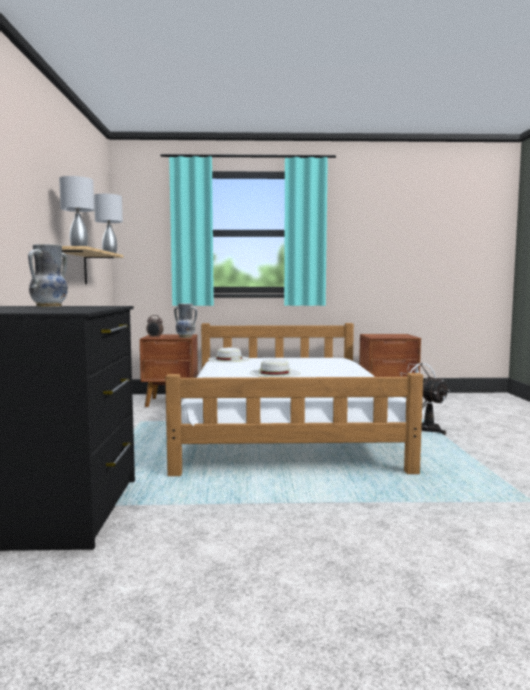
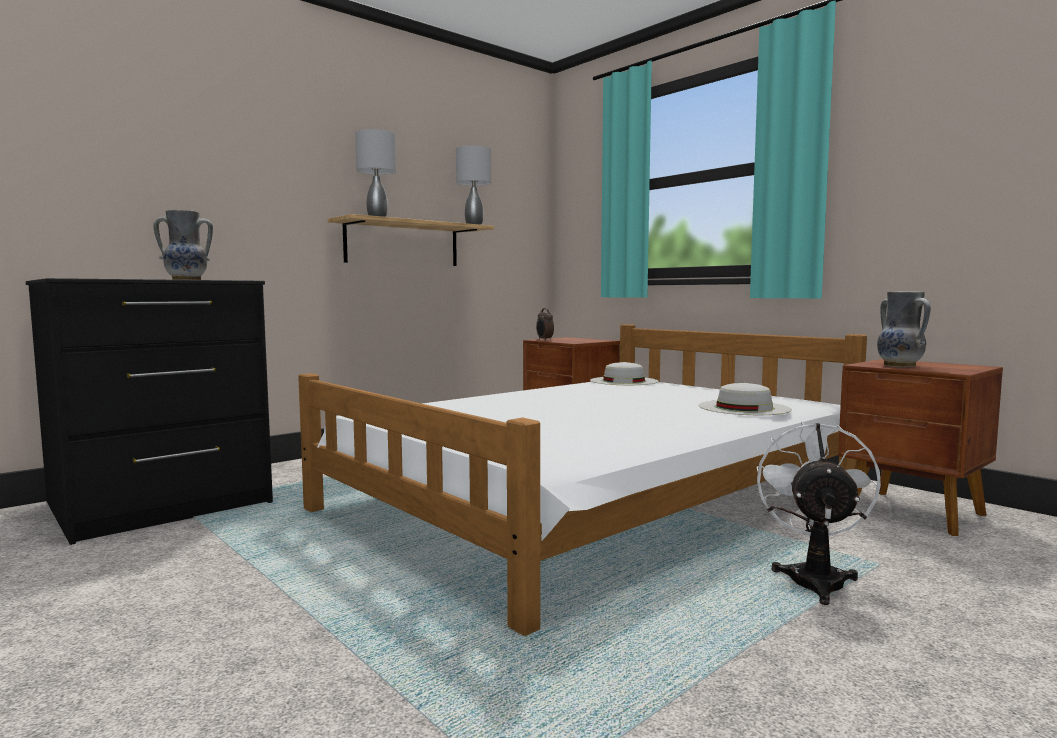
camera: 50 degrees right, 0 degrees up
vase [174,303,197,338] -> vase moved to [877,291,931,367]
white hat [250,359,300,377] -> white hat moved to [699,383,792,415]

